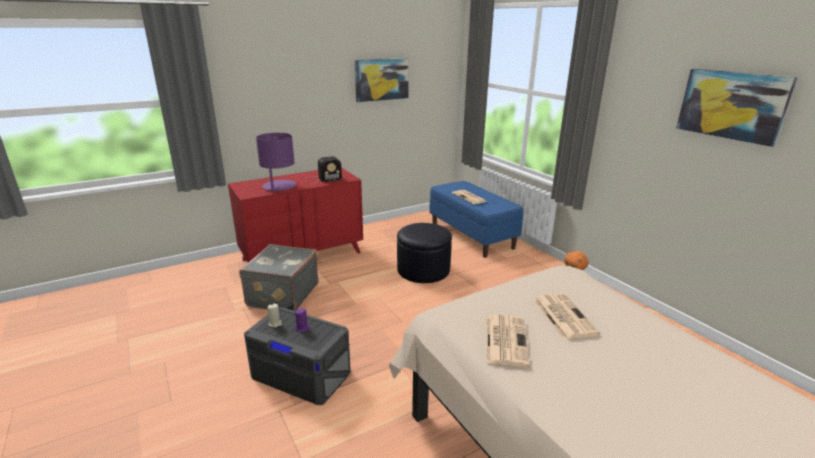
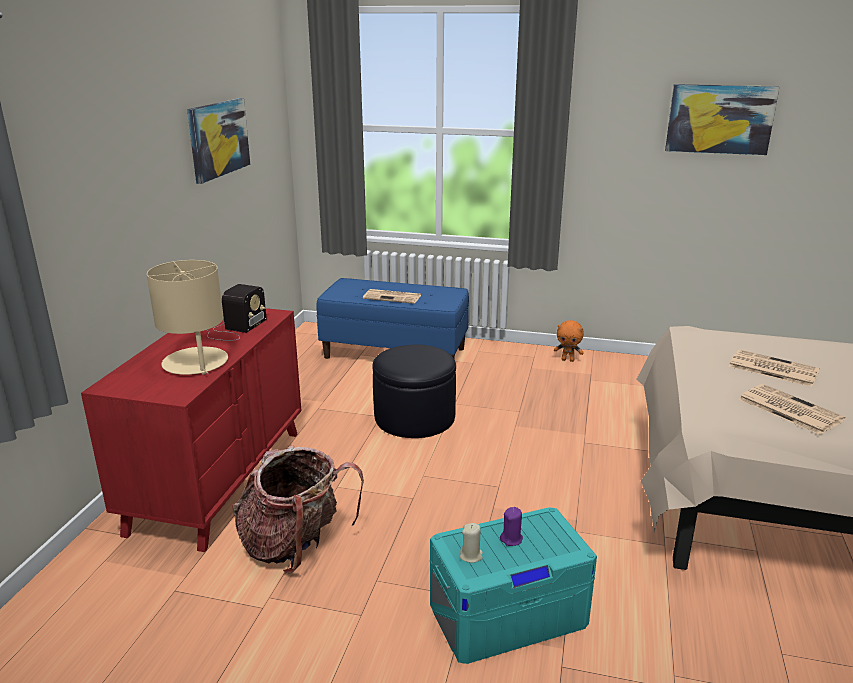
camera: 45 degrees left, 0 degrees up
grey suitcase [239,244,319,311] -> backpack [232,445,364,574]
grey storage box [244,307,351,405] -> turquoise storage box [430,507,597,664]
purple table lamp [256,133,297,192] -> beige table lamp [147,260,228,375]

